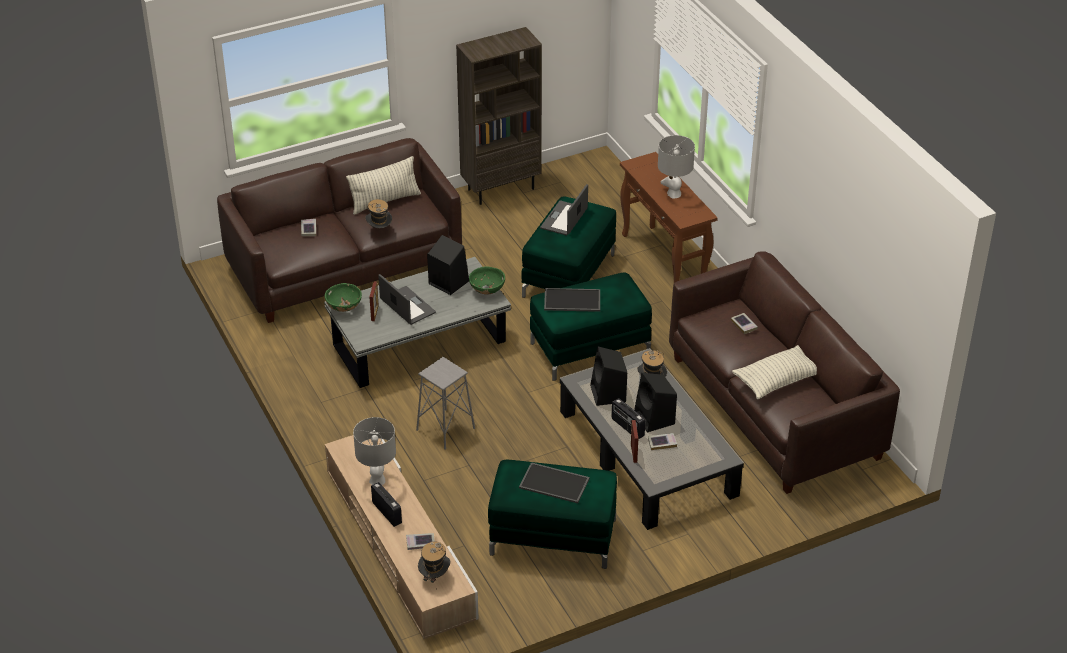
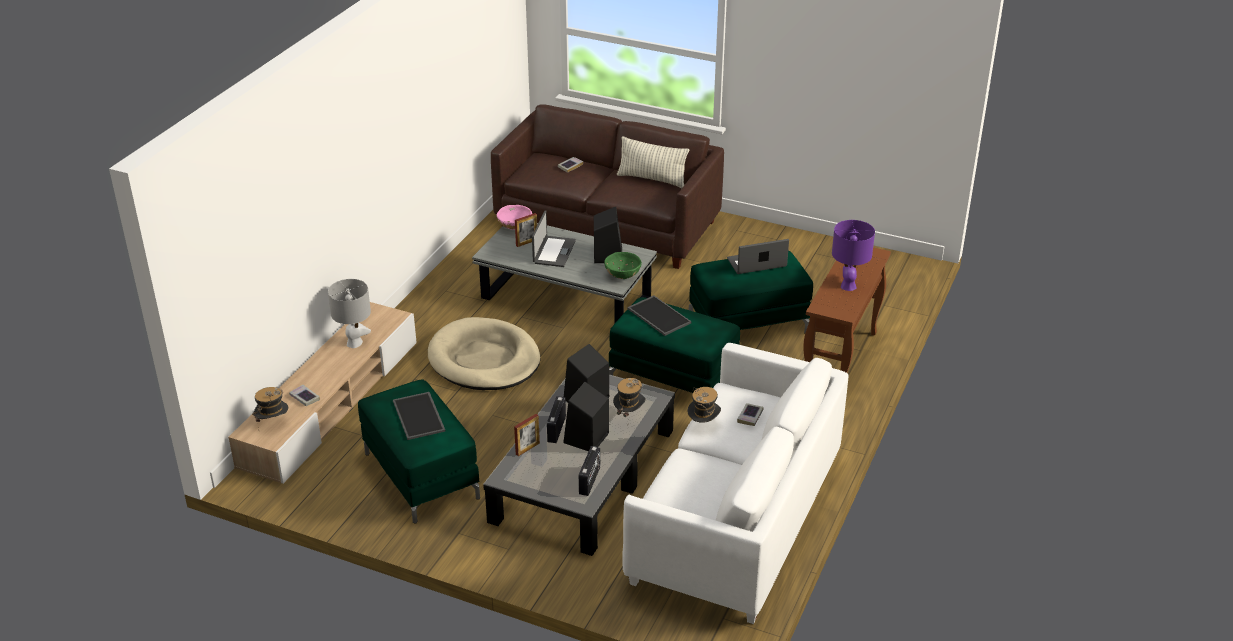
camera: 50 degrees right, 5 degrees down
green bowl [325,283,362,312] -> pink bowl [497,205,532,230]
hat [365,199,392,228] -> hat moved to [687,387,721,423]
radio [371,482,402,527] -> radio moved to [579,446,600,496]
grey stool [416,357,475,449] -> beige dog bed [428,317,540,390]
brown bookcase [456,27,542,205] -> none
book [648,433,677,450] -> none
grey table lamp [658,135,695,199] -> purple table lamp [832,220,875,291]
brown sofa [669,251,900,494] -> white sofa [622,343,849,624]
pillow [732,345,817,399] -> none

